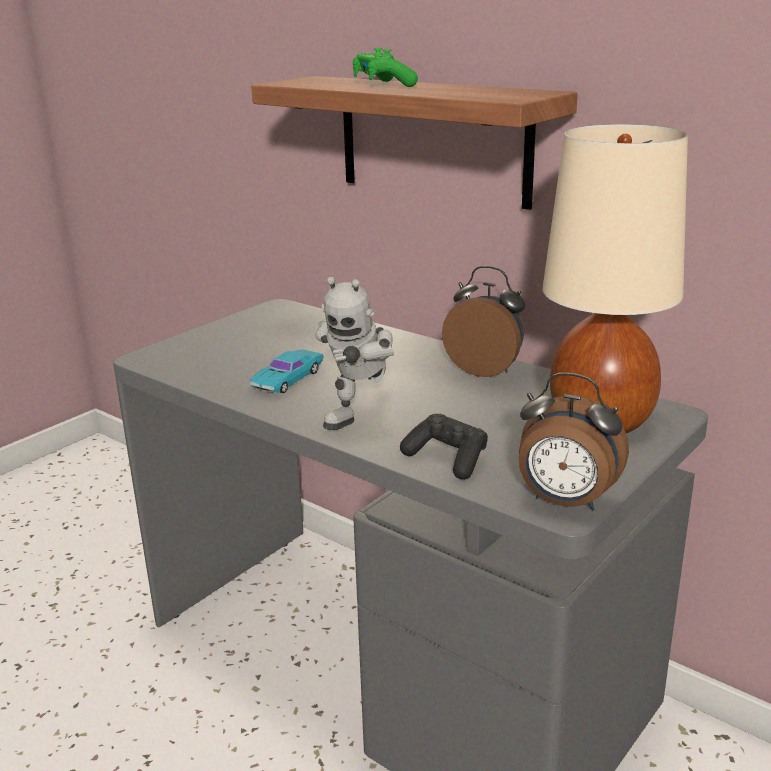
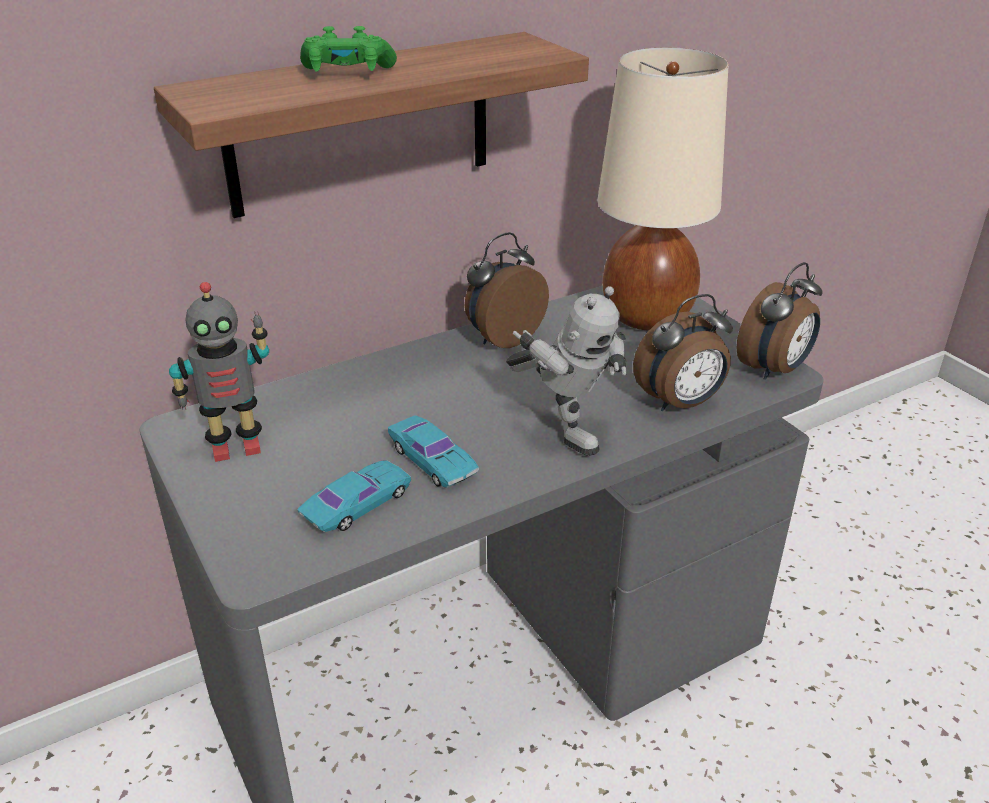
camera: 70 degrees left, 10 degrees up
black game controller [400,414,488,480] -> alarm clock [633,294,733,411]
none -> toy robot [169,282,269,462]
none -> turquoise toy car [298,460,411,532]

